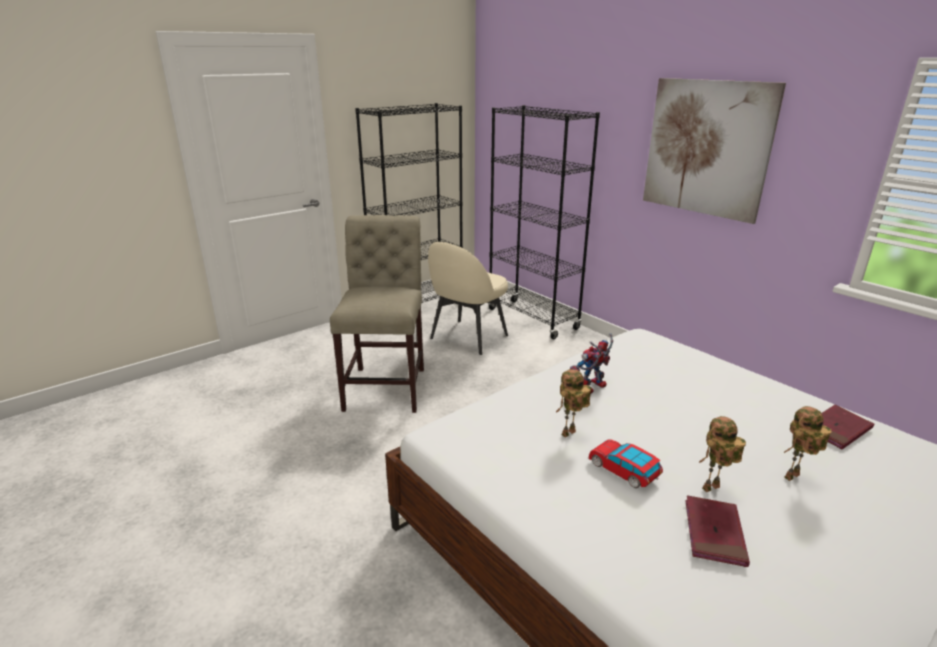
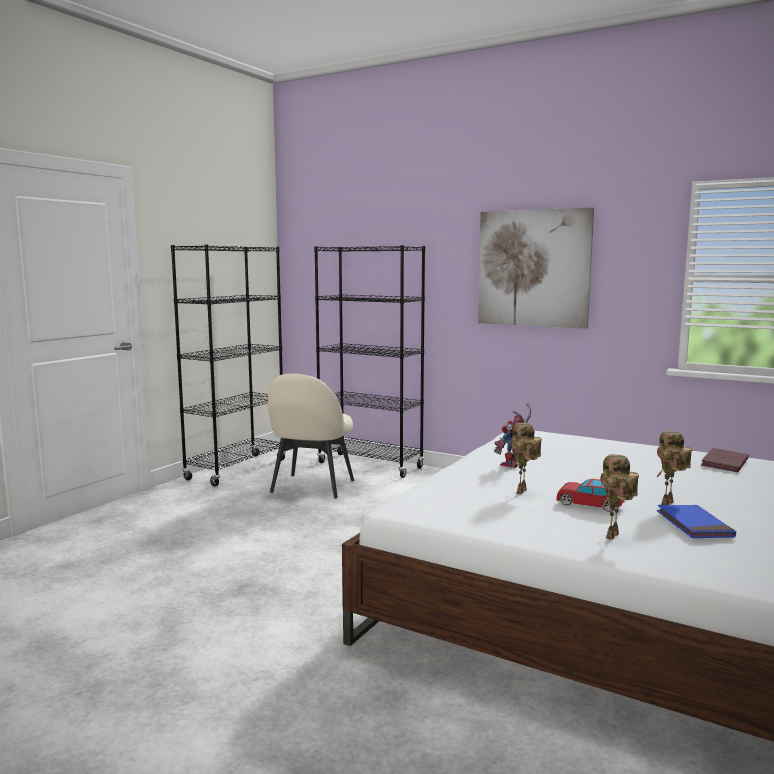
camera: 20 degrees left, 15 degrees down
beige chair [330,215,424,413] -> none
red book [686,495,750,567] -> blue book [657,505,736,538]
toy robot [784,406,831,481] -> toy robot moved to [600,454,639,540]

